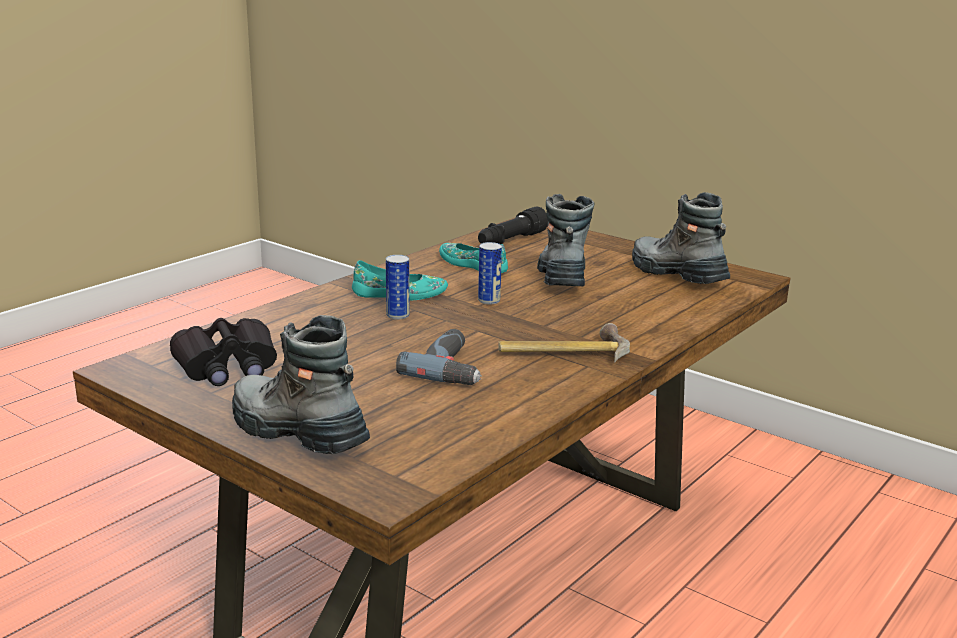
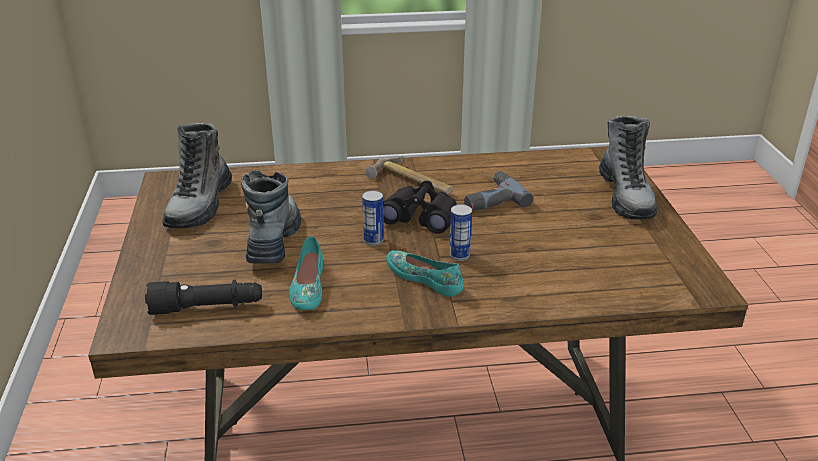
camera: 135 degrees left, 10 degrees up
black binoculars [170,318,277,386] -> black binoculars moved to [383,181,457,234]
boot [537,194,594,287] -> boot turned 135 degrees clockwise [241,170,301,264]

